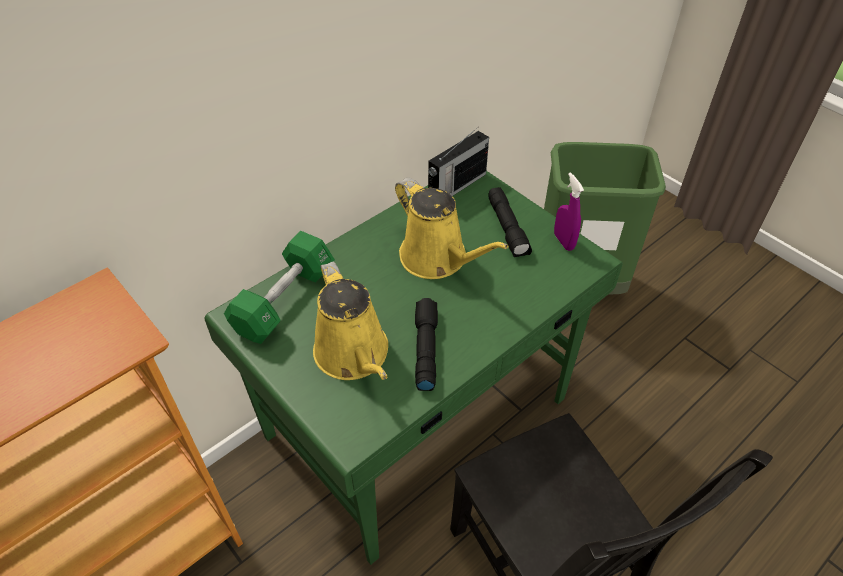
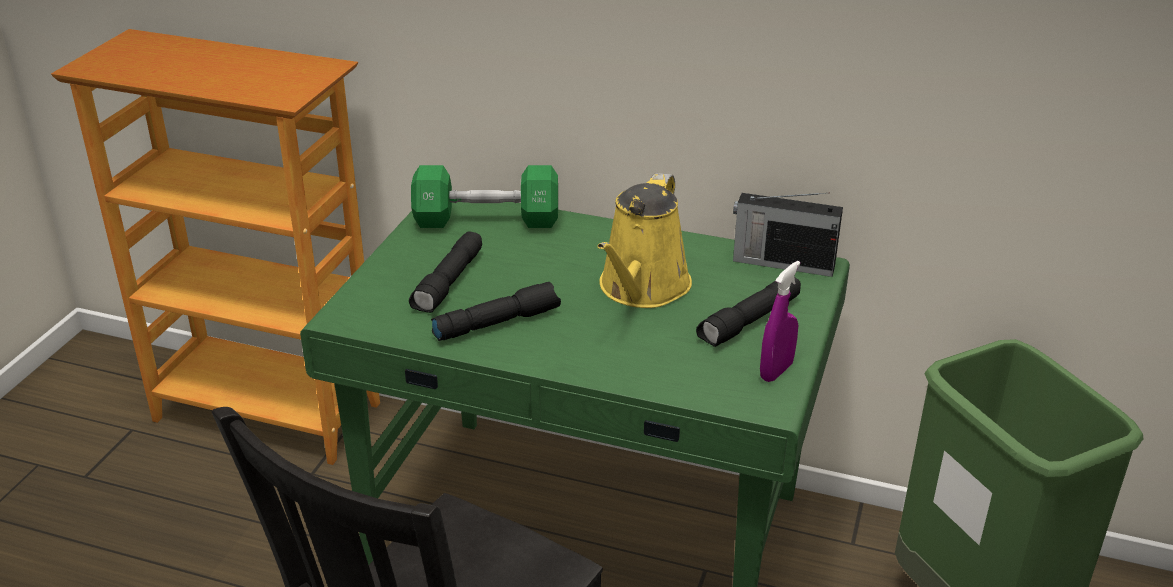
camera: 60 degrees right, 15 degrees down
yellow watering can [313,262,388,380] -> black flashlight [409,232,482,313]

